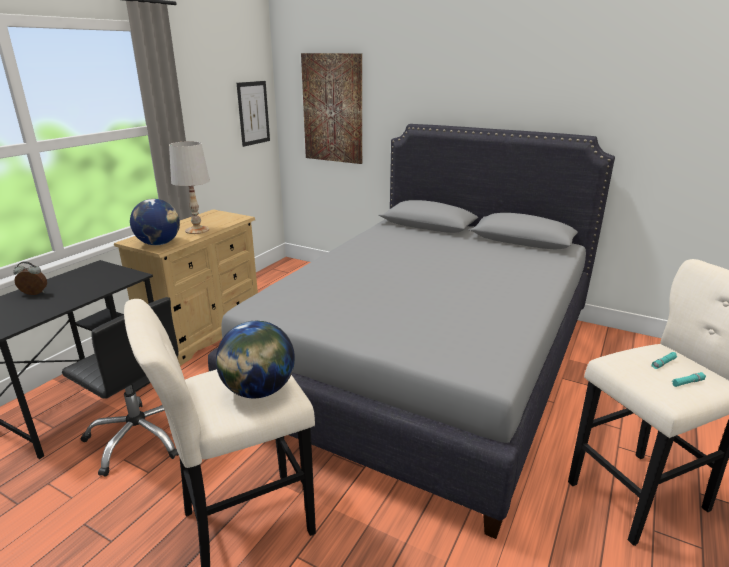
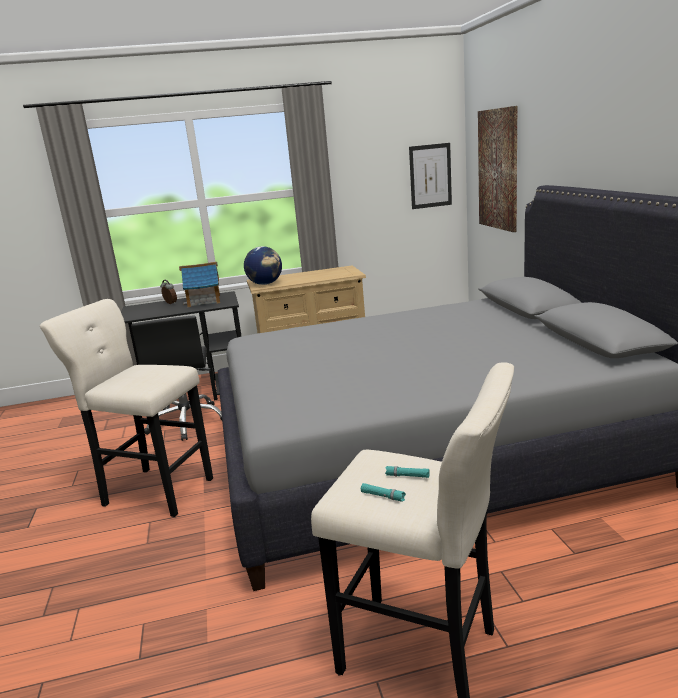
camera: 50 degrees right, 5 degrees down
white table lamp [169,141,210,234] -> none
globe [216,321,295,398] -> none
none -> toy house [179,262,220,307]

